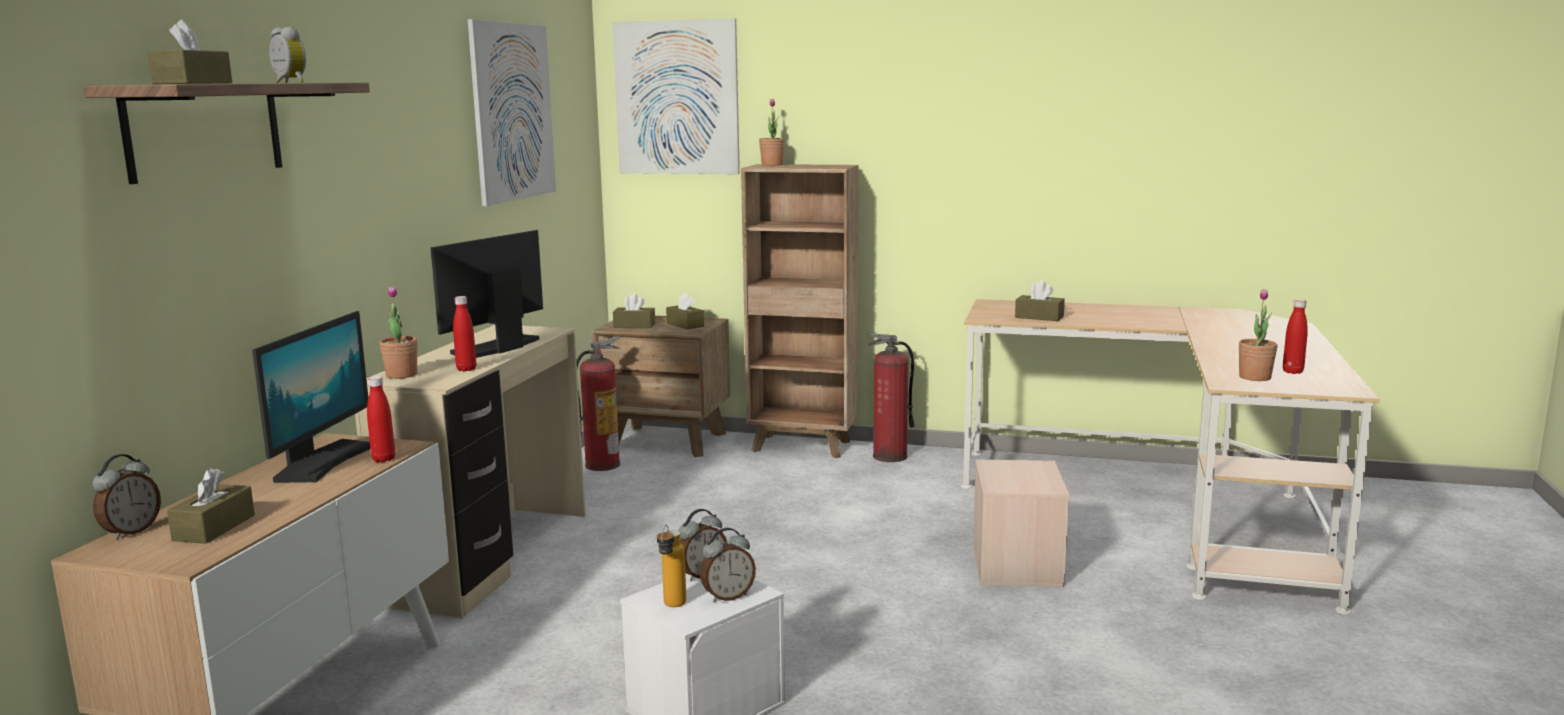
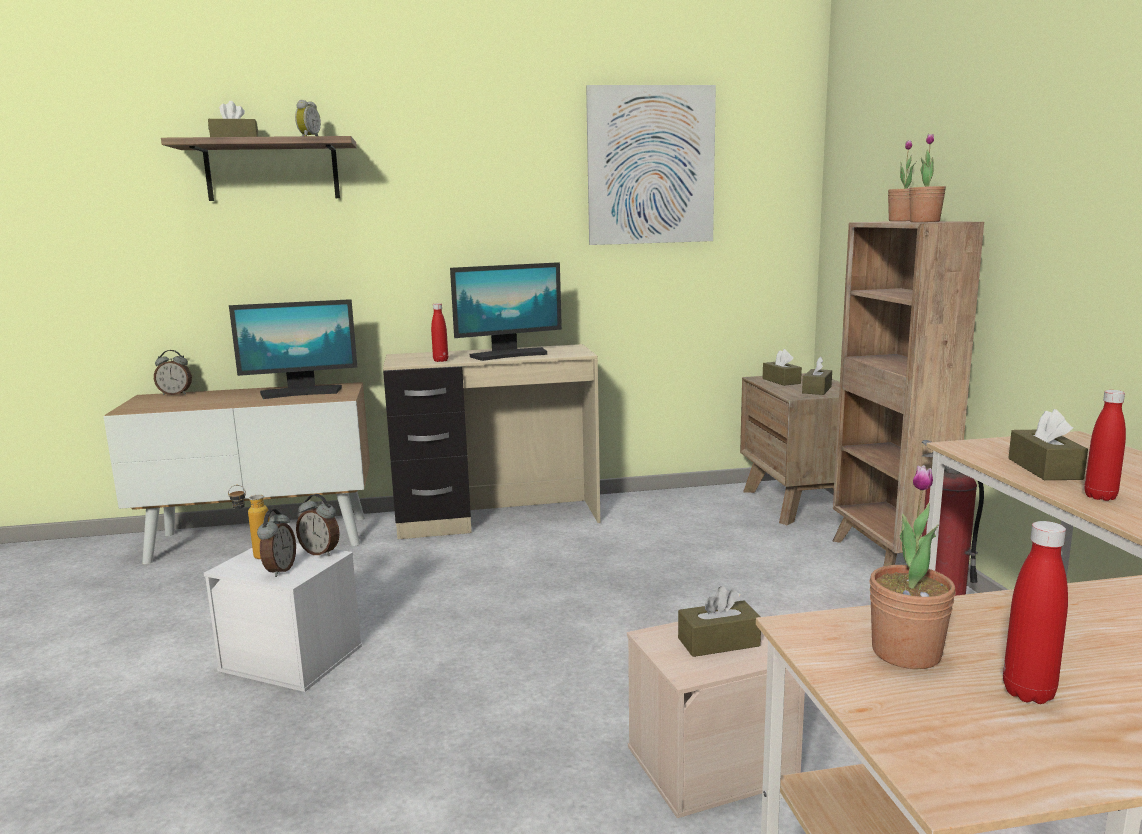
camera: 65 degrees right, 0 degrees up
brown tissue box [167,468,255,544] -> brown tissue box moved to [678,586,761,657]
red bottle [367,376,395,462] -> red bottle moved to [1084,390,1126,501]
potted plant [379,286,418,379] -> potted plant moved to [909,133,946,222]
monitor [430,230,543,358] -> monitor turned 150 degrees clockwise [450,262,562,361]
fire extinguisher [577,336,620,471] -> none
picture [612,18,740,174] -> none
alarm clock [700,528,756,603] -> alarm clock turned 120 degrees counterclockwise [257,509,296,577]

